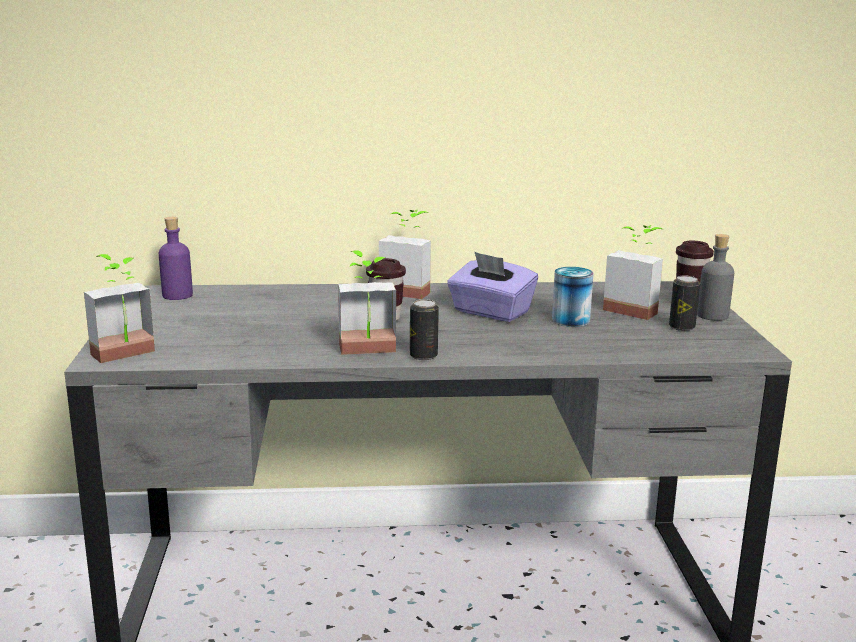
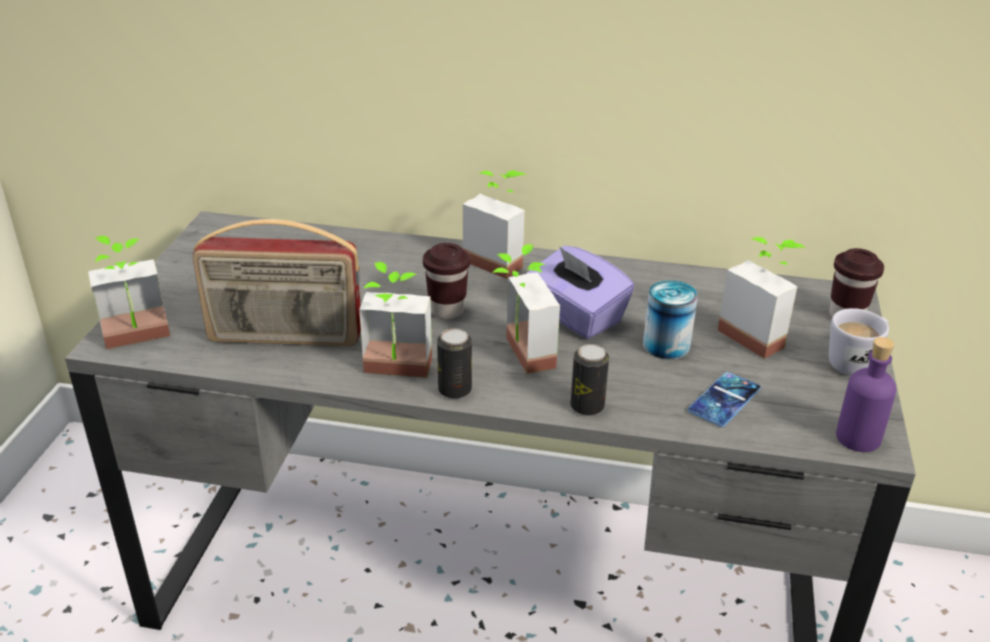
camera: 15 degrees right, 15 degrees up
purple bottle [159,217,193,300] -> purple bottle moved to [836,337,896,452]
can [669,276,700,331] -> can moved to [570,344,609,416]
grey bottle [697,234,734,321] -> white mug [829,308,889,375]
none -> radio [193,219,361,346]
none -> potted plant [492,244,560,374]
none -> phone [688,372,761,427]

